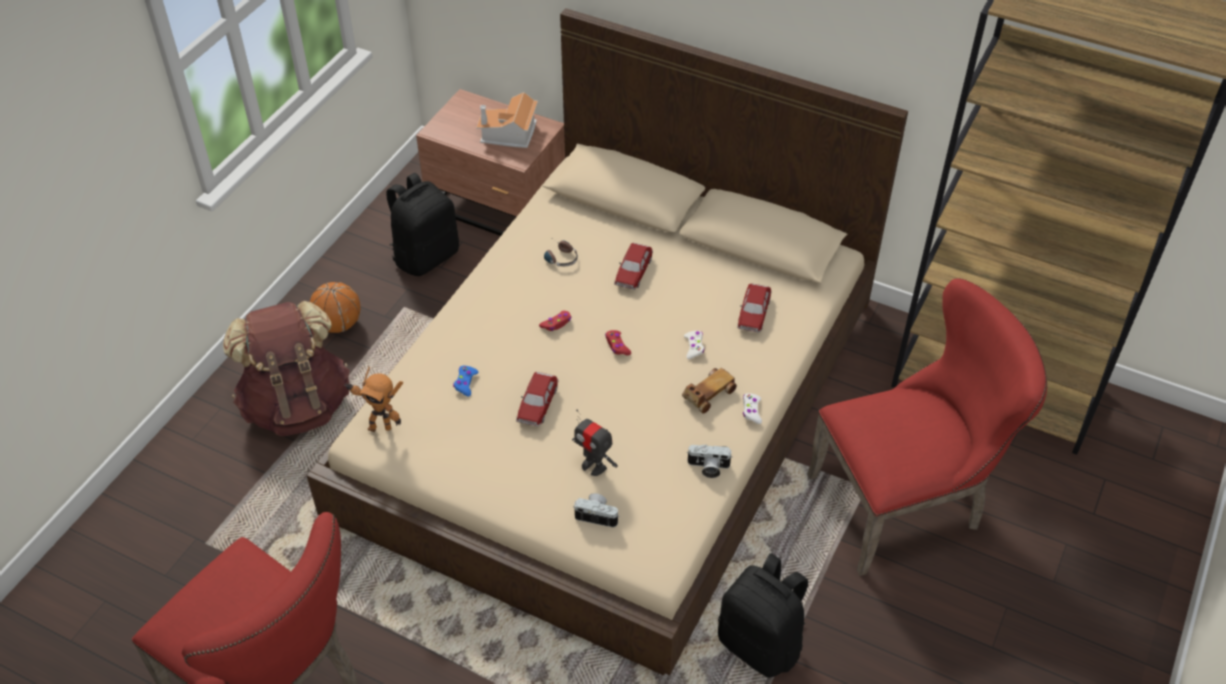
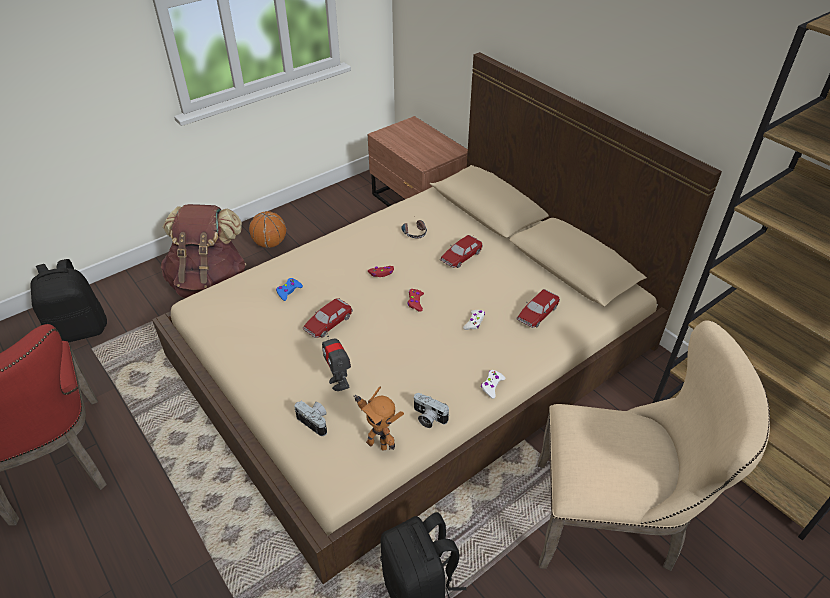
camera: 25 degrees right, 5 degrees down
toy robot [344,366,403,432] -> toy robot moved to [354,387,404,451]
black backpack [386,173,459,276] -> black backpack moved to [30,259,107,342]
toy house [476,92,538,148] -> none
toy car [682,368,737,413] -> none
red chair [807,278,1047,576] -> beige chair [538,320,770,571]

